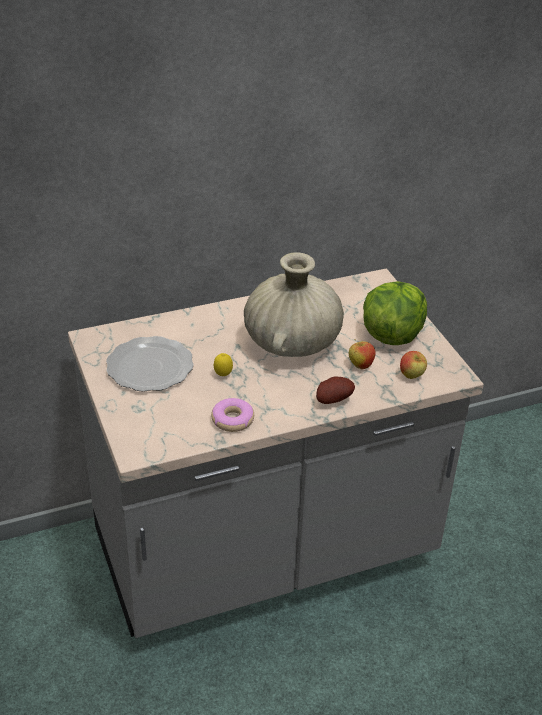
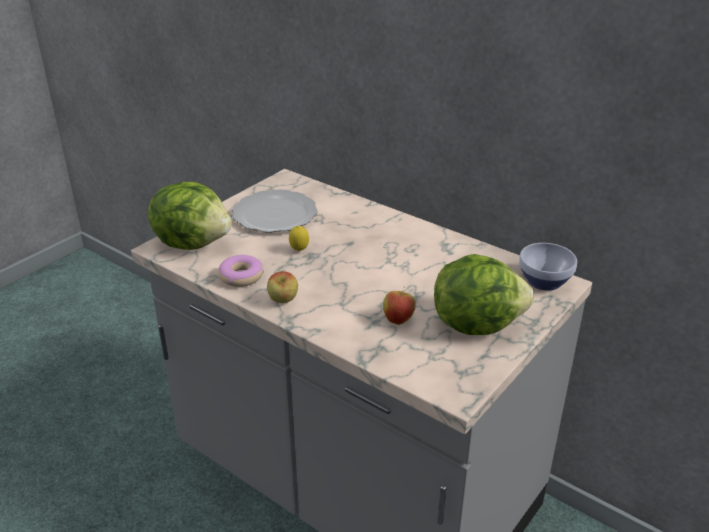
camera: 60 degrees right, 5 degrees down
beige vase [244,252,344,357] -> none
potato [316,377,355,404] -> none
apple [400,351,427,379] -> apple moved to [267,271,298,303]
none -> lettuce [148,182,232,250]
none -> bowl [519,243,577,291]

